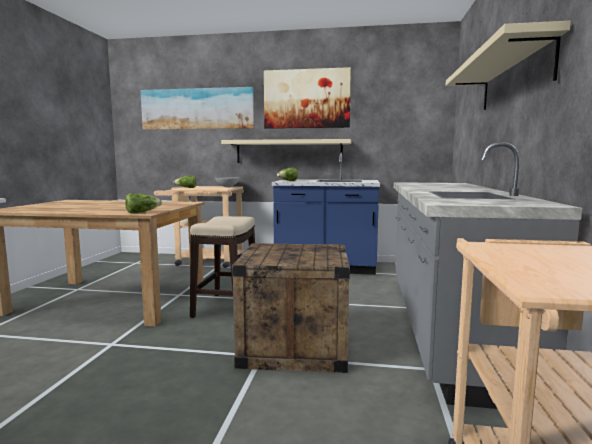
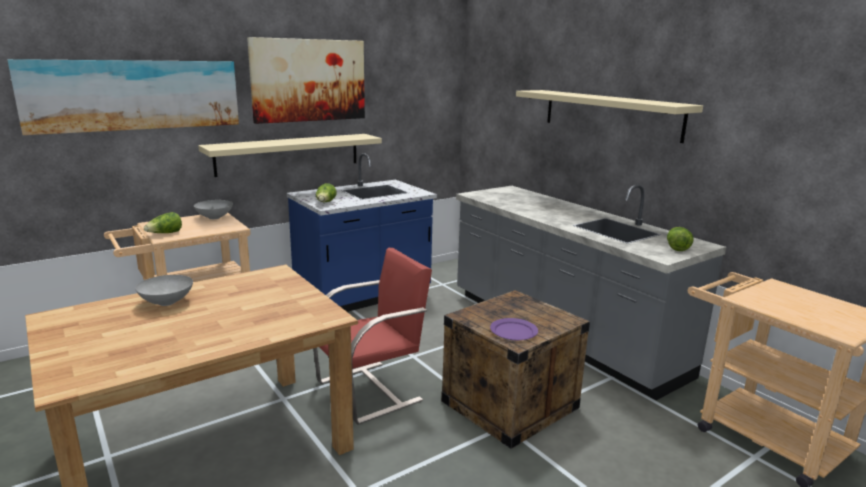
camera: 45 degrees left, 10 degrees up
lettuce [125,193,162,214] -> lettuce moved to [667,227,694,251]
stool [190,216,255,318] -> red chair [313,248,432,425]
none -> grey bowl [135,275,193,306]
none -> purple plate [490,318,538,340]

